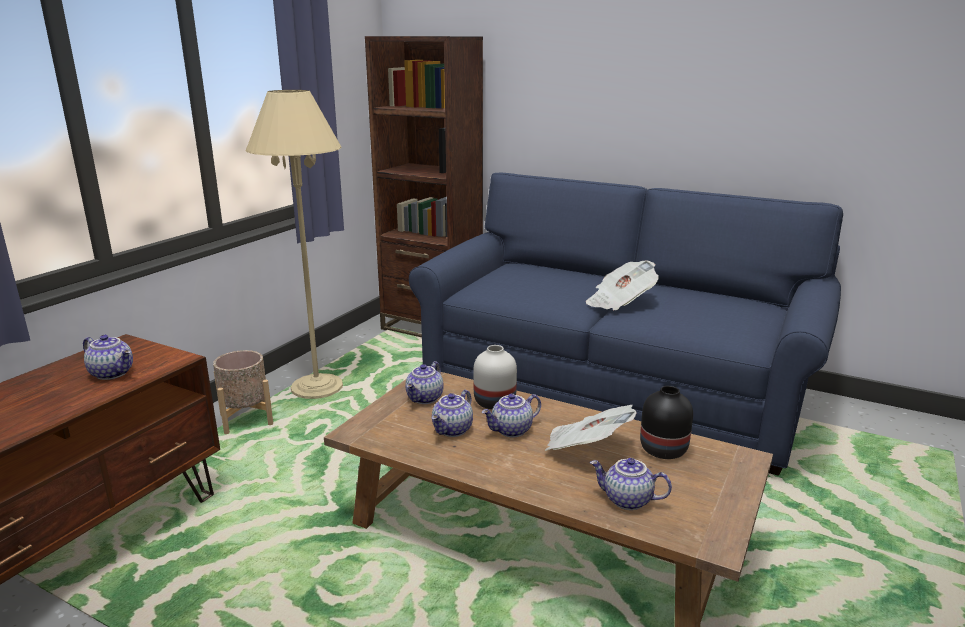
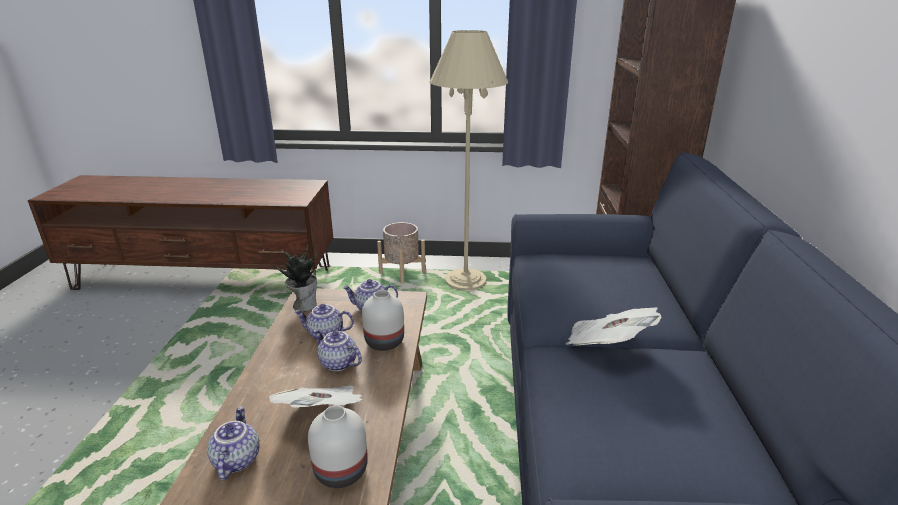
camera: 65 degrees right, 5 degrees up
teapot [83,335,133,380] -> none
black vase [640,386,693,459] -> white vase [308,405,368,488]
none -> potted plant [272,244,317,311]

